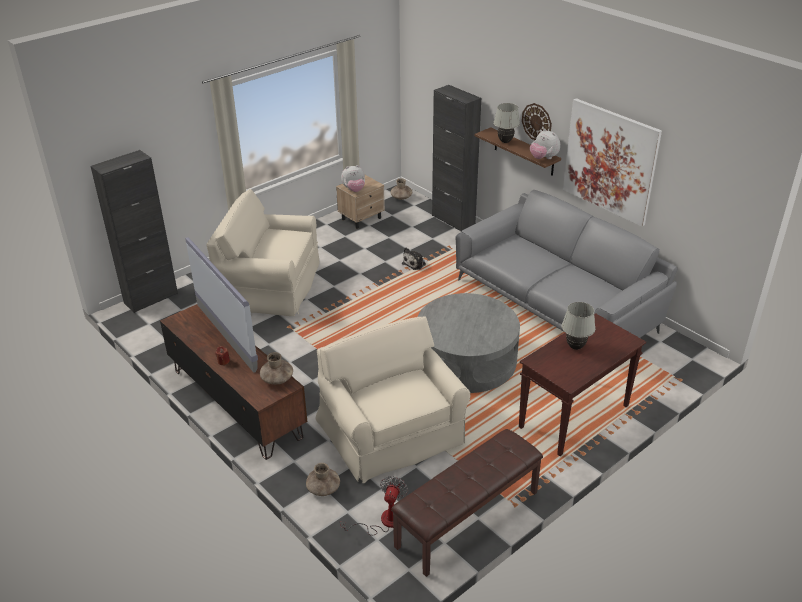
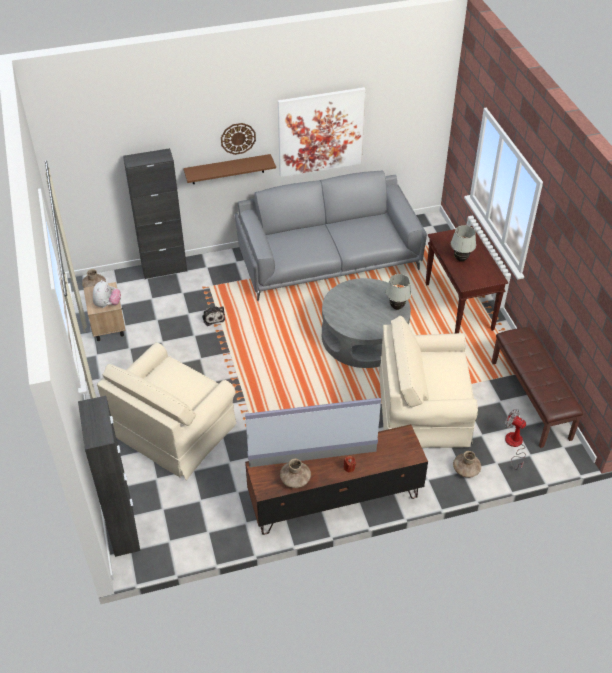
camera: 65 degrees left, 10 degrees up
brown vase [260,352,293,384] -> brown vase moved to [280,459,311,488]
white table lamp [494,103,520,143] -> white table lamp moved to [385,274,411,310]
plush toy [530,129,560,159] -> none

